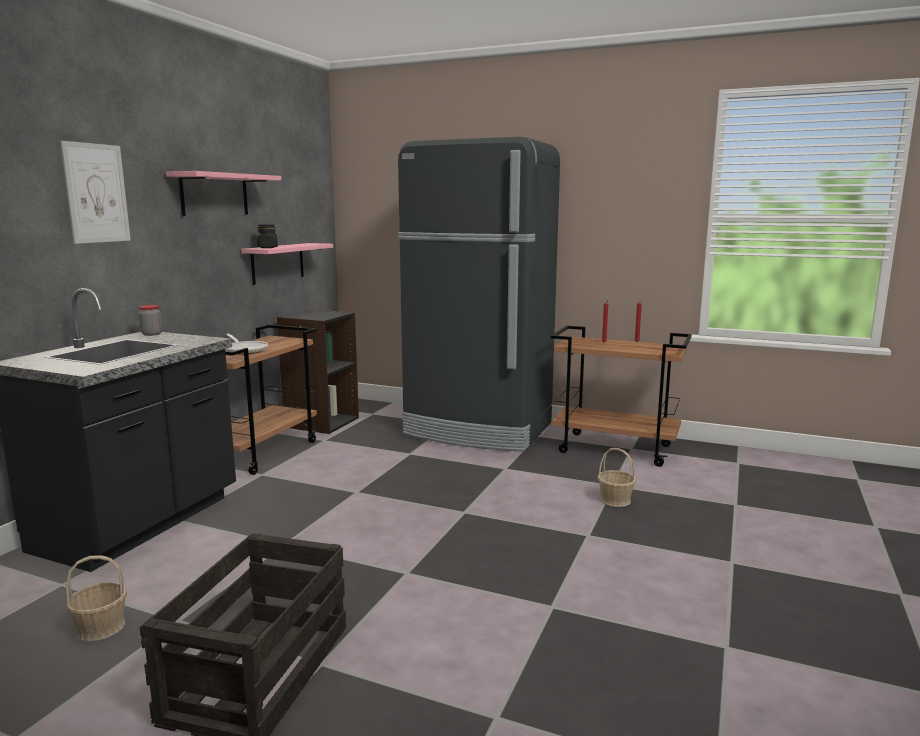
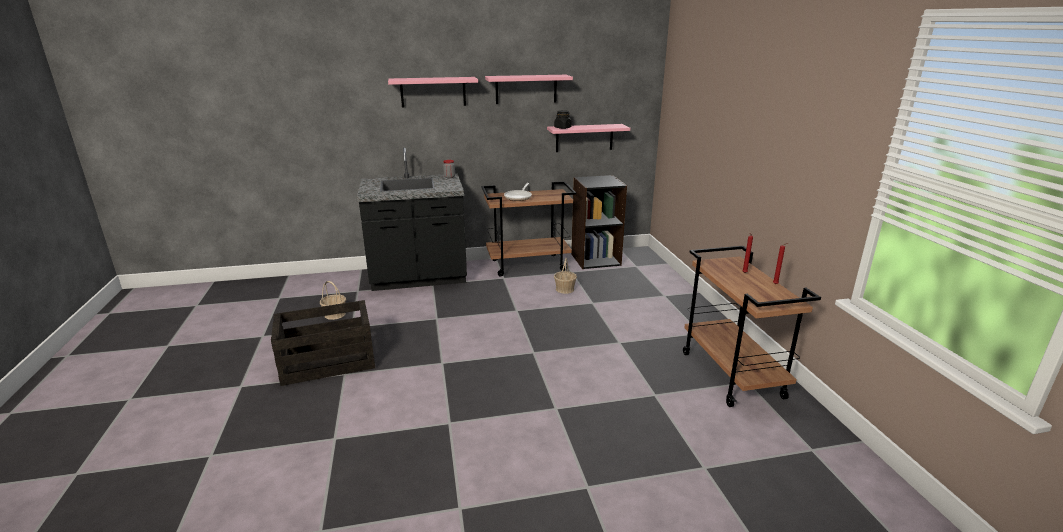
camera: 55 degrees right, 10 degrees up
picture [60,141,131,244] -> pink shelf [388,77,478,107]
black fridge [398,137,560,452] -> none
basket [598,448,636,507] -> basket moved to [554,258,577,294]

